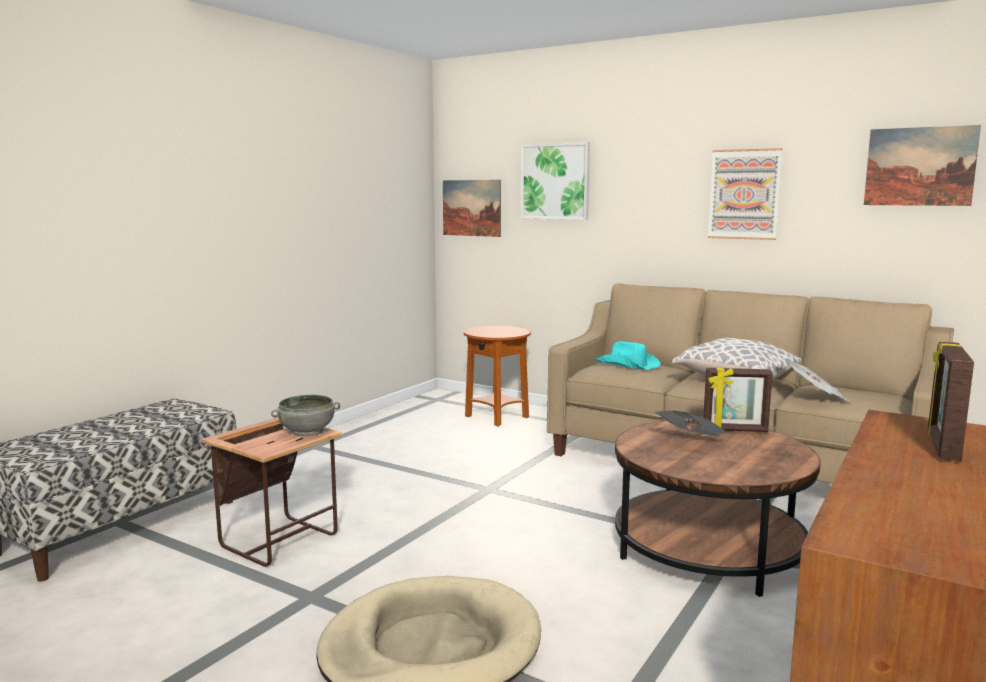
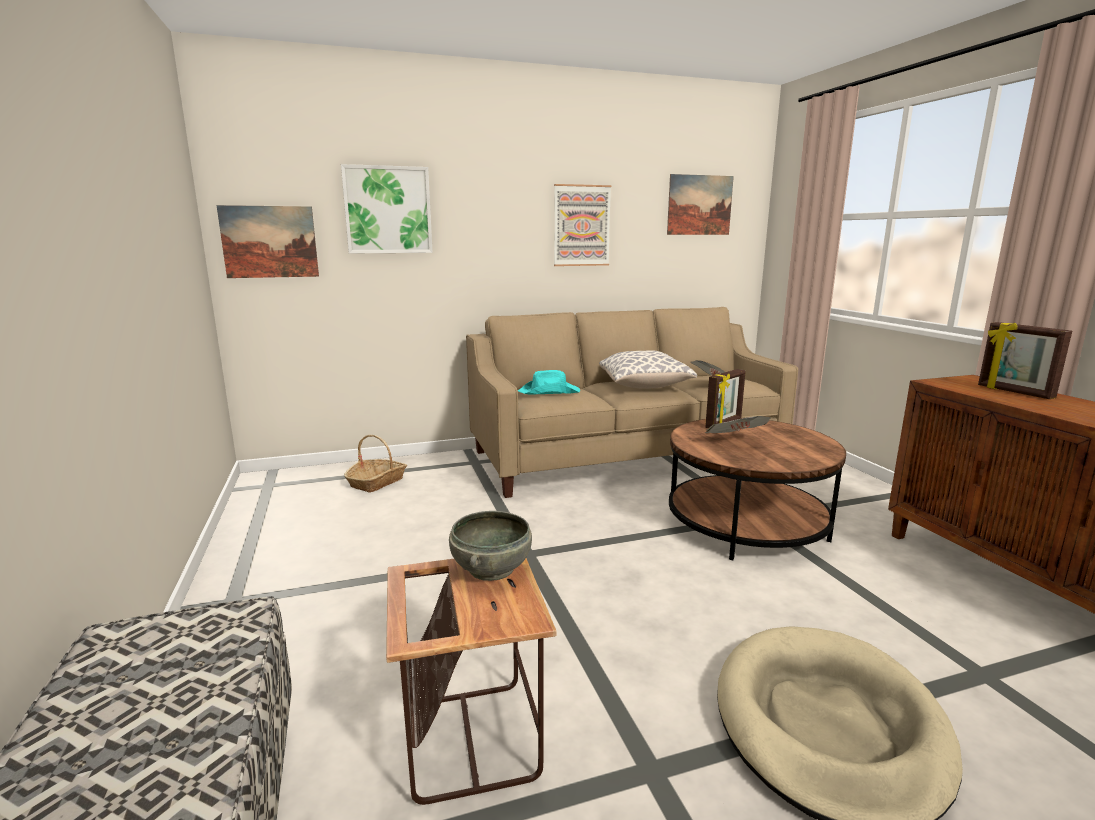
camera: 50 degrees left, 5 degrees up
brown side table [464,326,531,427] -> basket [344,435,407,493]

